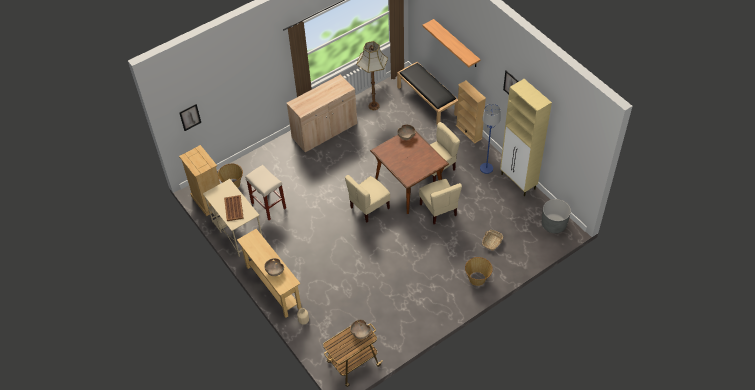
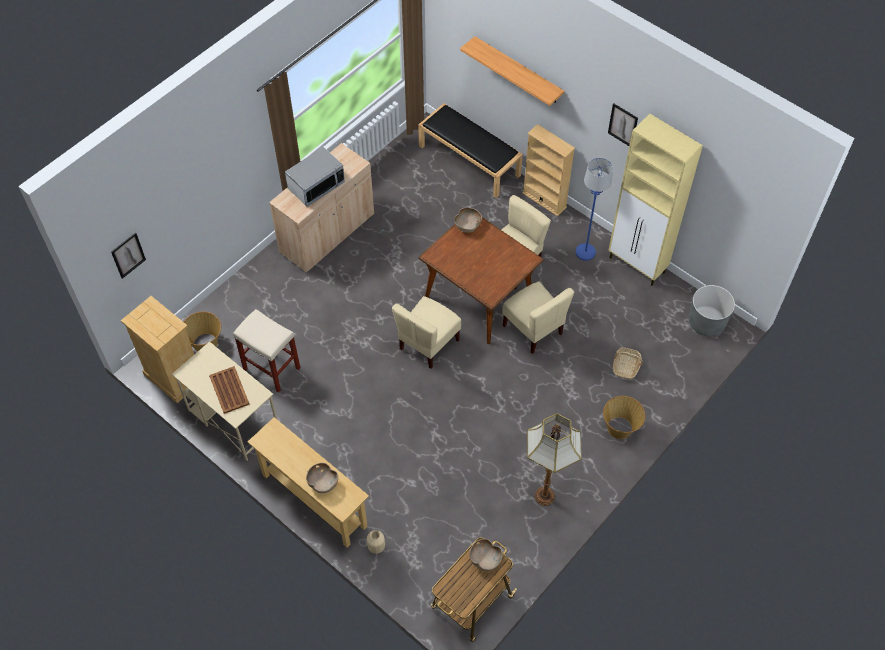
camera: 15 degrees left, 5 degrees up
floor lamp [356,41,388,110] -> floor lamp moved to [527,413,582,506]
none -> microwave [285,147,345,207]

